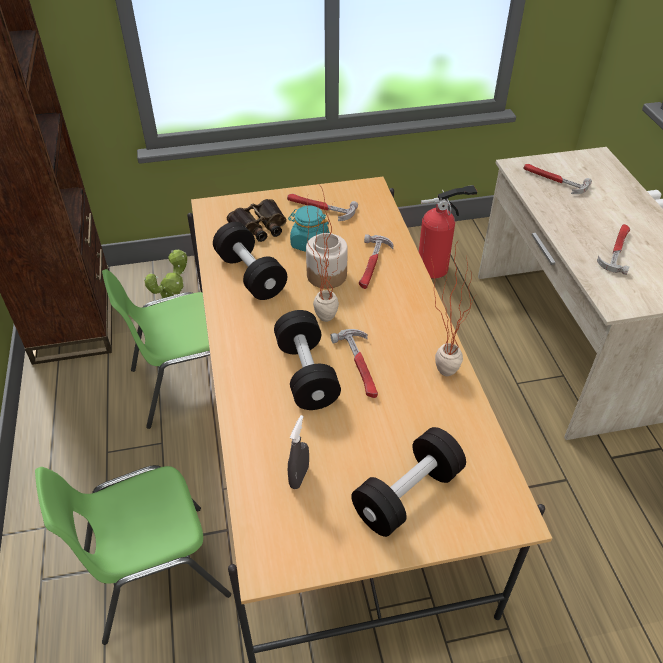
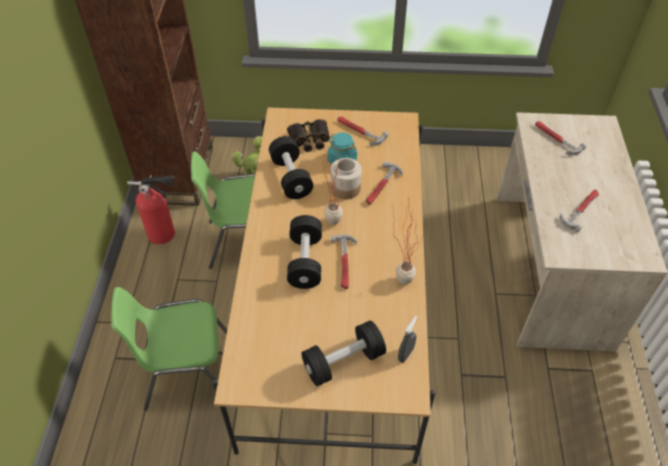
camera: 15 degrees right, 5 degrees up
grey spray bottle [288,415,309,489] -> grey spray bottle moved to [398,316,417,362]
fire extinguisher [419,185,477,278] -> fire extinguisher moved to [127,175,175,244]

